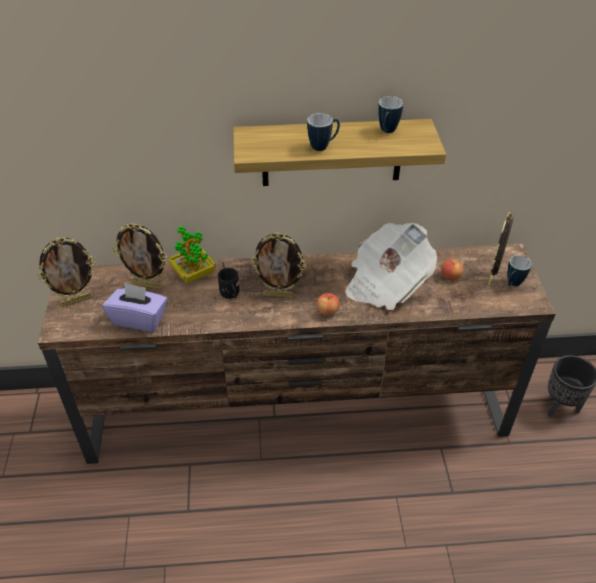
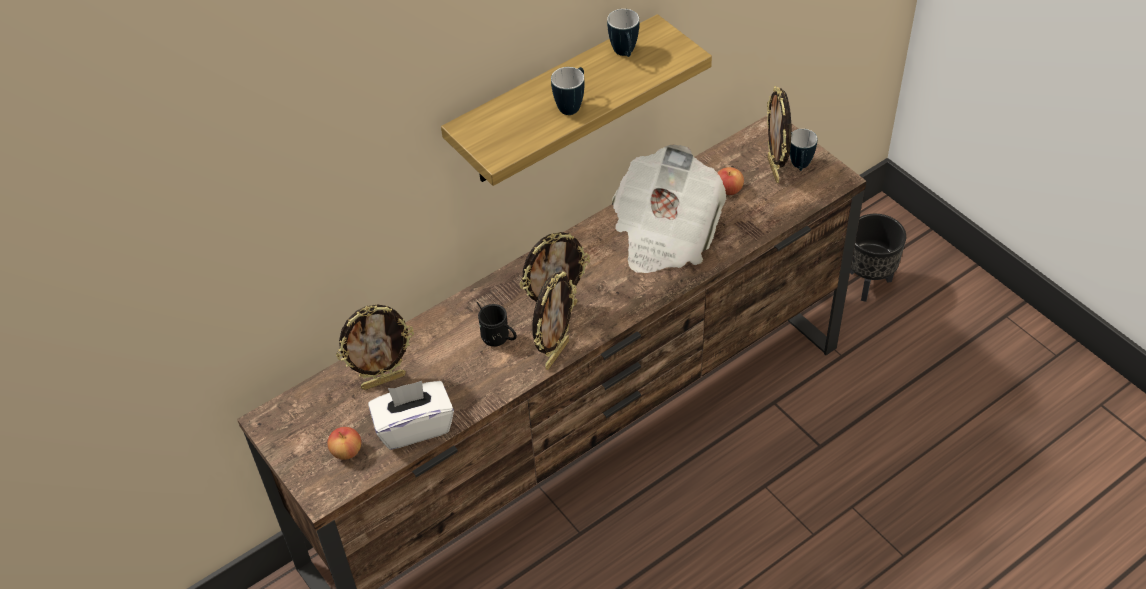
camera: 30 degrees left, 5 degrees up
picture frame [37,238,96,307] -> picture frame moved to [533,271,577,370]
purple tissue box [102,283,167,332] -> white tissue box [368,381,454,450]
potted plant [169,226,216,284] -> none
apple [317,293,340,315] -> apple moved to [327,427,361,460]

